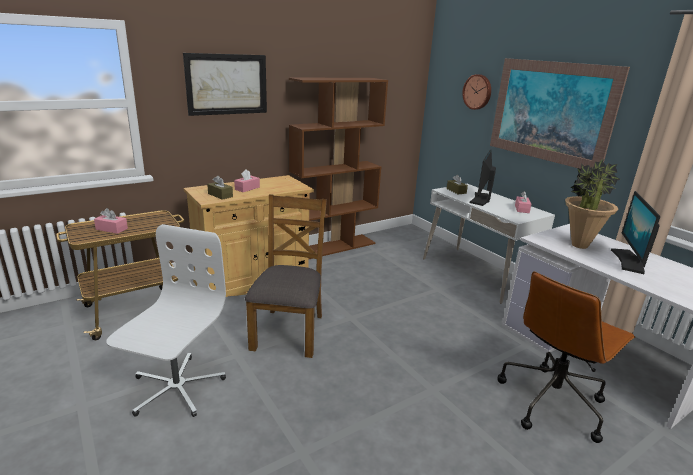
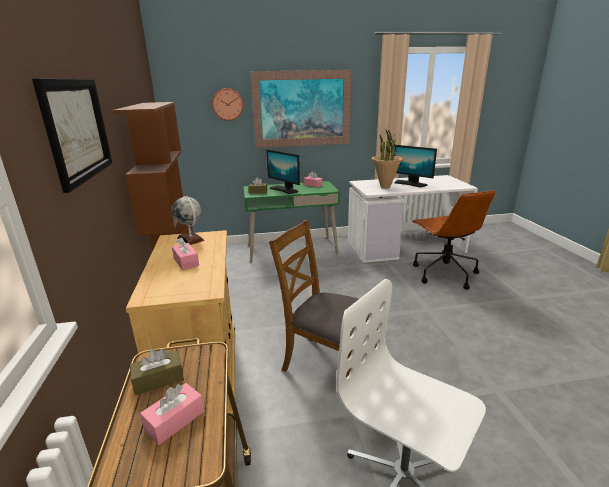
camera: 65 degrees left, 0 degrees up
brown tissue box [207,176,233,200] -> brown tissue box moved to [130,349,184,395]
white desk [423,184,555,304] -> green desk [244,181,340,263]
none -> globe [172,197,205,245]

